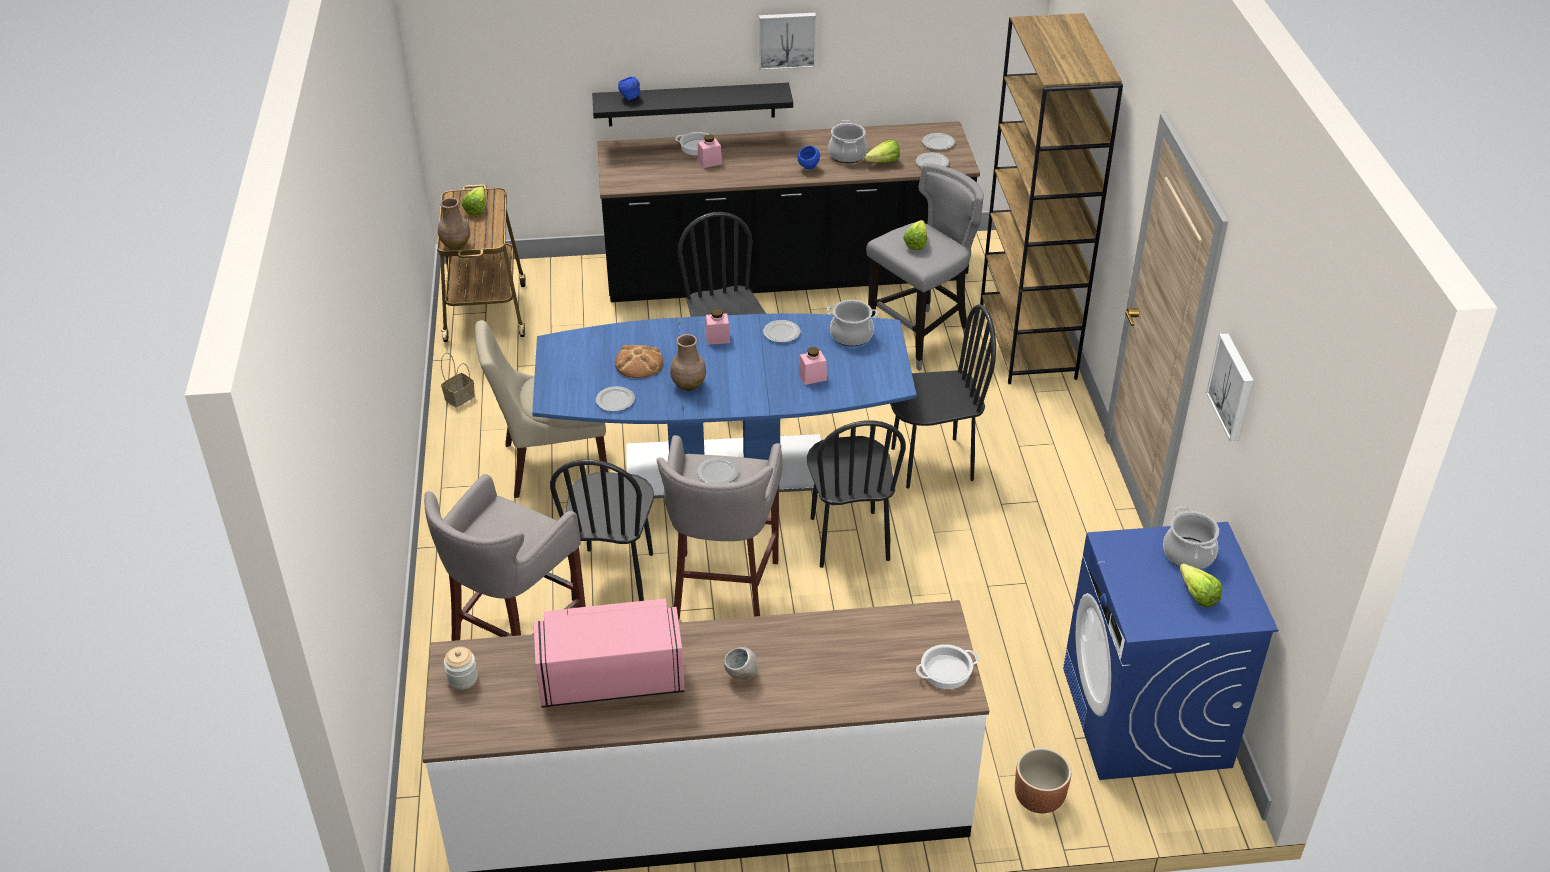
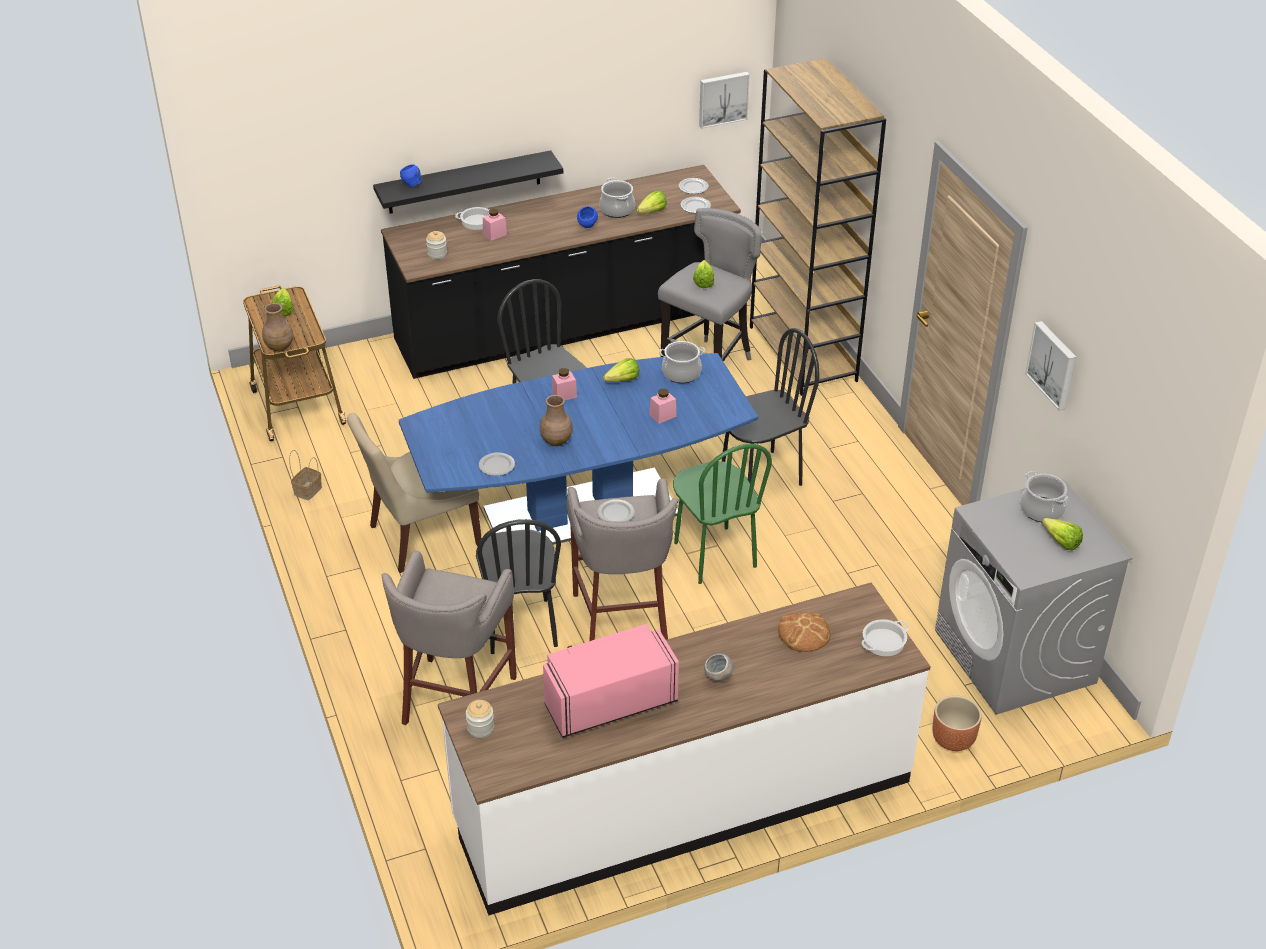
camera: 15 degrees left, 0 degrees up
bread [615,345,663,378] -> bread moved to [778,612,830,652]
picture [759,13,816,70] -> picture moved to [699,72,750,129]
plate [763,320,801,343] -> lettuce [603,358,639,382]
black chair [807,420,906,568] -> green chair [673,444,772,584]
blue washing machine [1063,522,1278,780] -> grey washing machine [935,478,1133,715]
none -> jar [426,231,447,259]

